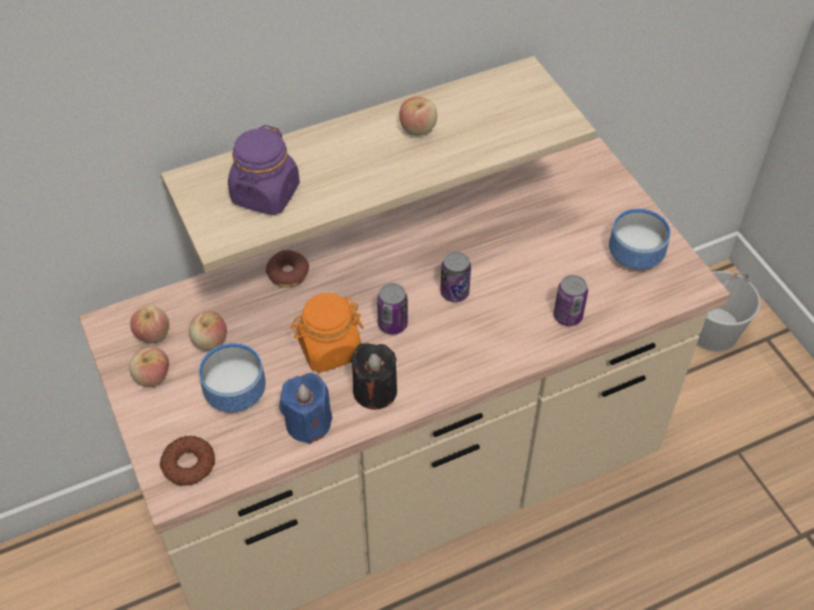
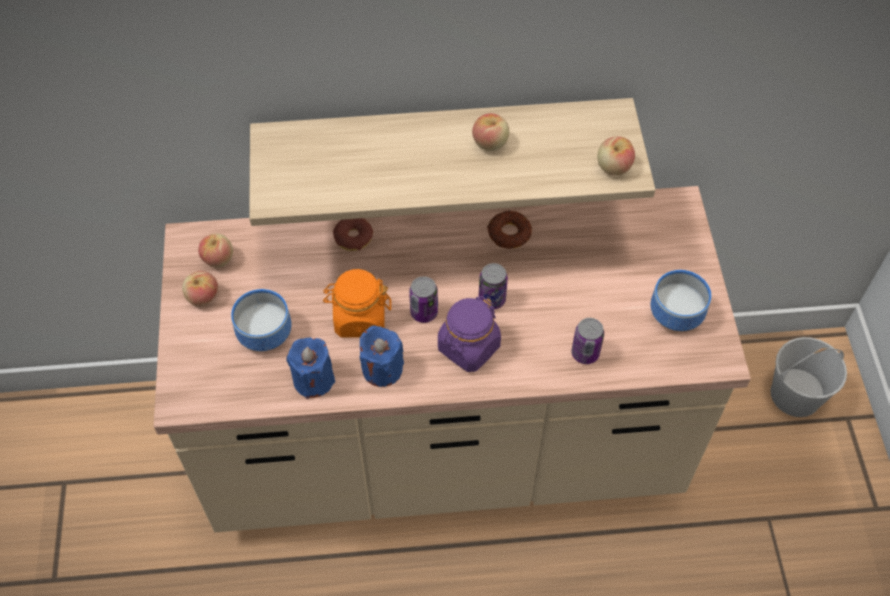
camera: 20 degrees right, 5 degrees up
donut [159,436,215,486] -> donut moved to [487,211,532,249]
apple [189,311,227,351] -> apple moved to [597,136,635,176]
purple jar [228,125,300,215] -> purple jar moved to [438,296,501,372]
black candle [351,343,397,410] -> blue candle [360,325,404,387]

